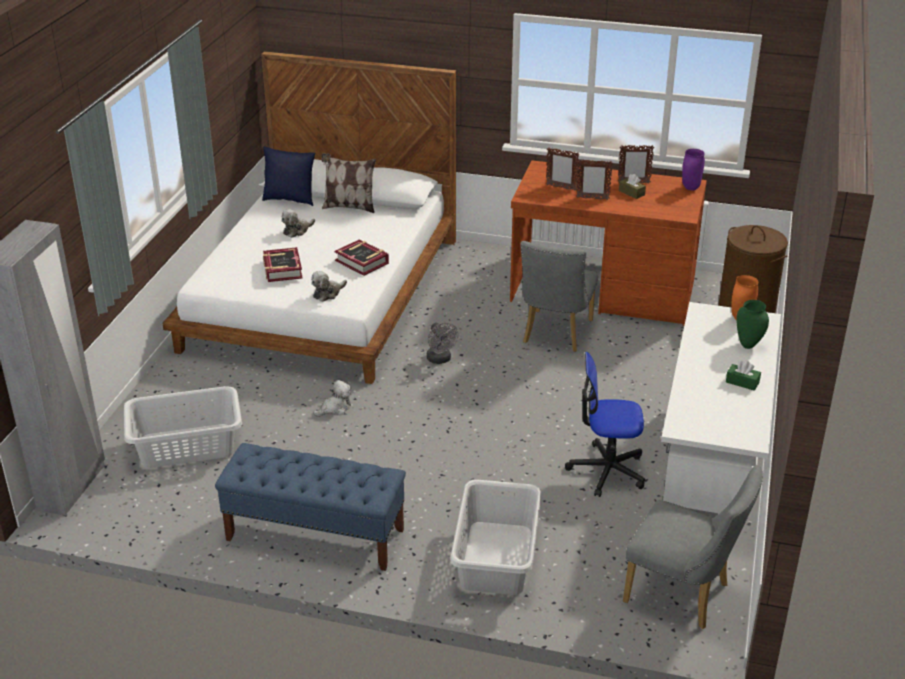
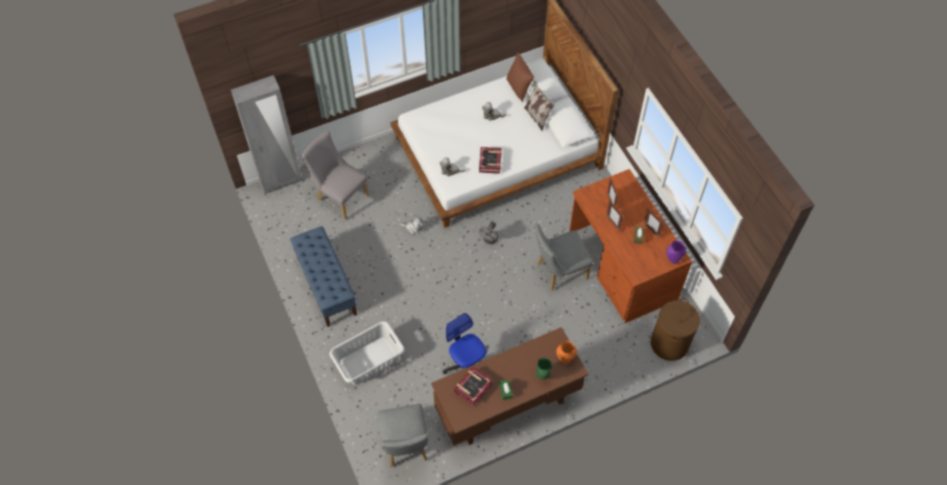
camera: 50 degrees right, 25 degrees up
grey laundry basket [124,386,242,468] -> grey chair [302,131,369,220]
blue pillow [262,146,316,206] -> brown pillow [507,53,534,102]
book [263,247,303,282] -> book moved to [454,366,493,406]
white desk [661,302,781,517] -> brown desk [431,327,589,446]

